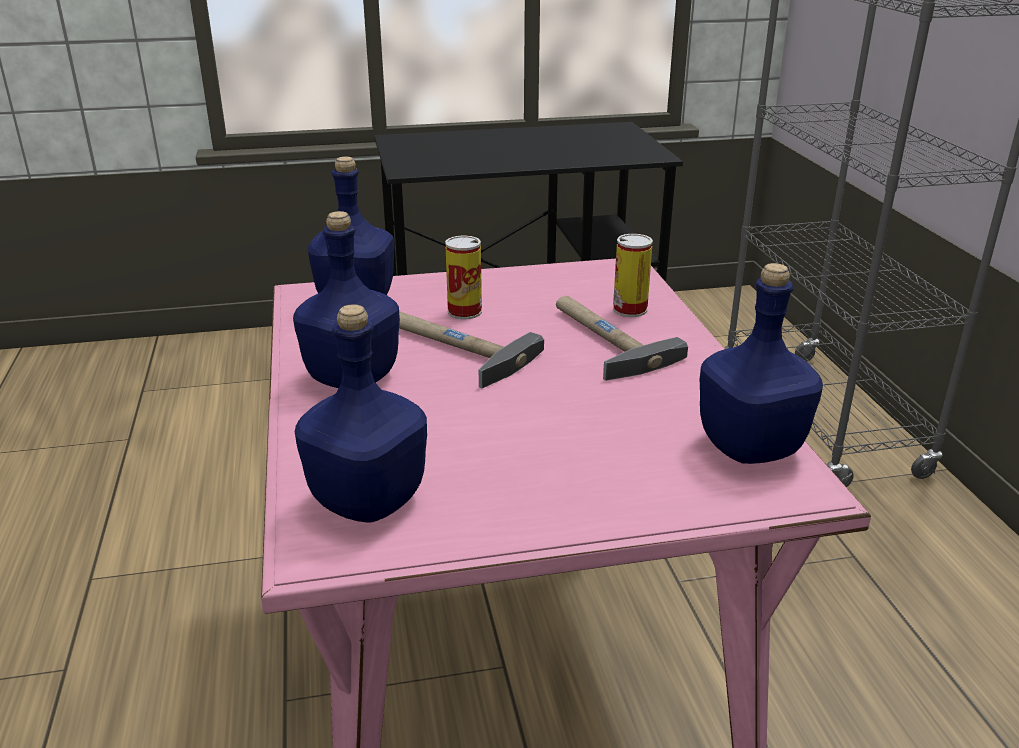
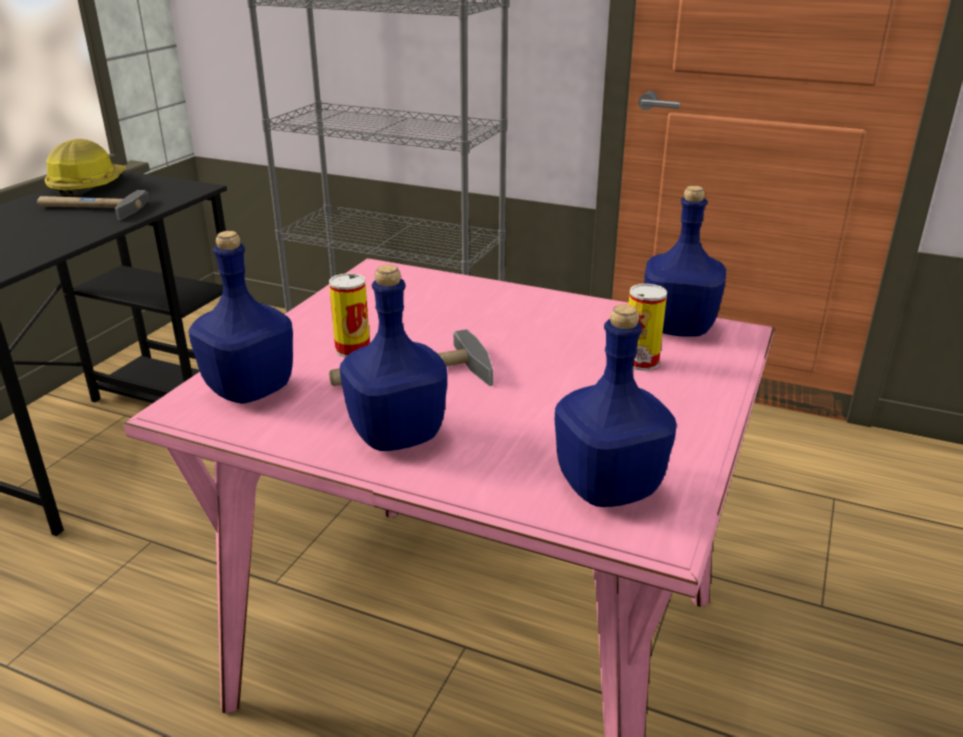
camera: 55 degrees left, 0 degrees up
hammer [556,296,688,381] -> hammer moved to [37,190,149,220]
can [613,234,653,317] -> can moved to [628,284,667,371]
none -> hard hat [45,139,126,197]

